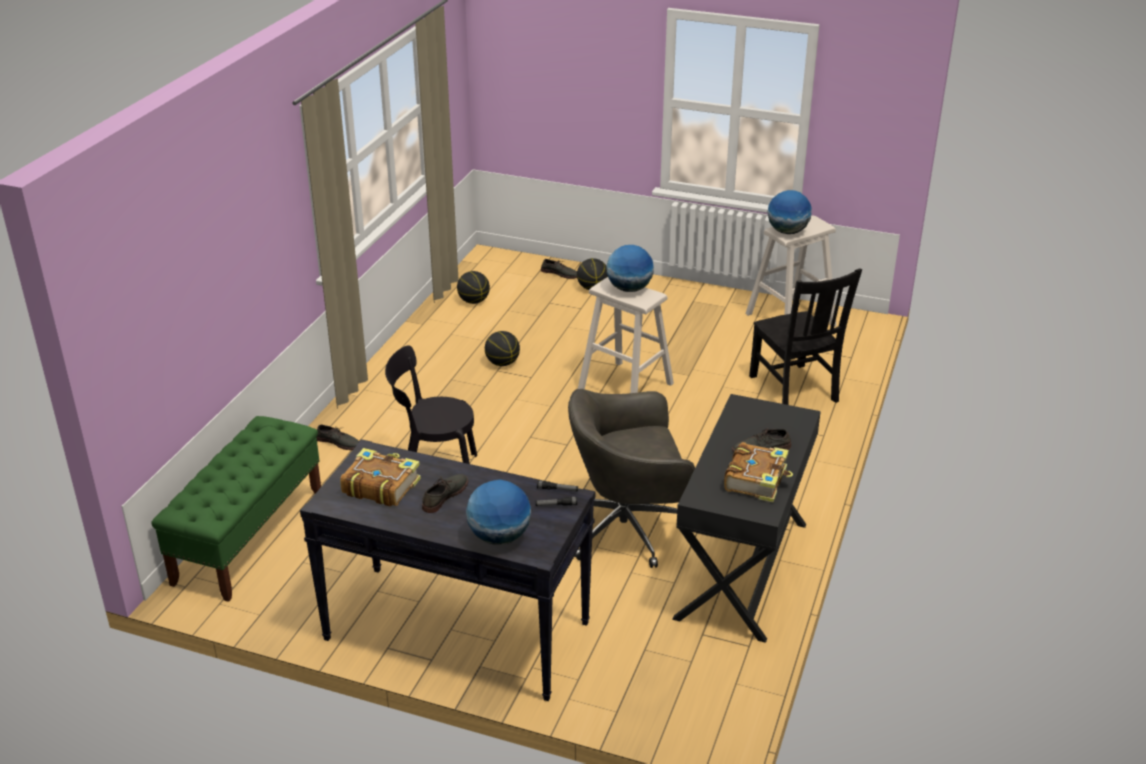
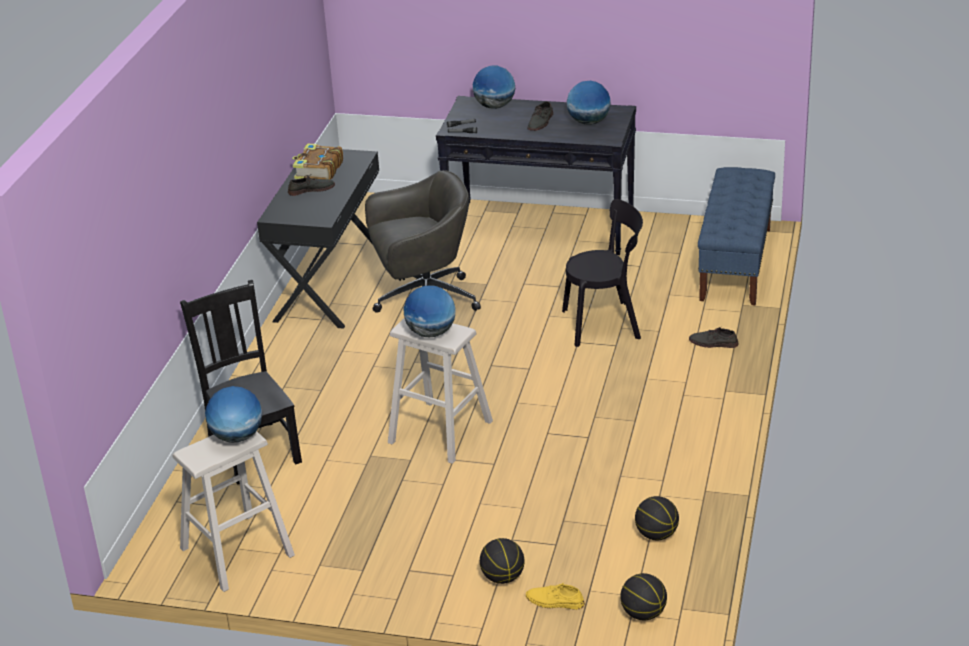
camera: 175 degrees right, 0 degrees up
green bench [151,416,321,602] -> blue bench [698,167,775,306]
book [340,448,421,506] -> globe [567,81,611,125]
basketball [485,331,520,366] -> basketball moved to [620,573,667,620]
grey shoe [541,259,577,279] -> yellow shoe [526,582,585,610]

